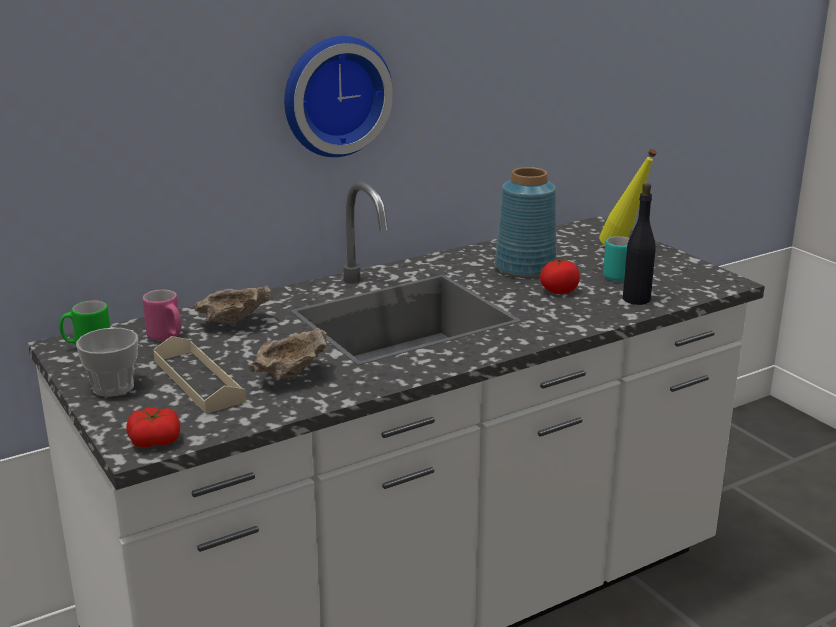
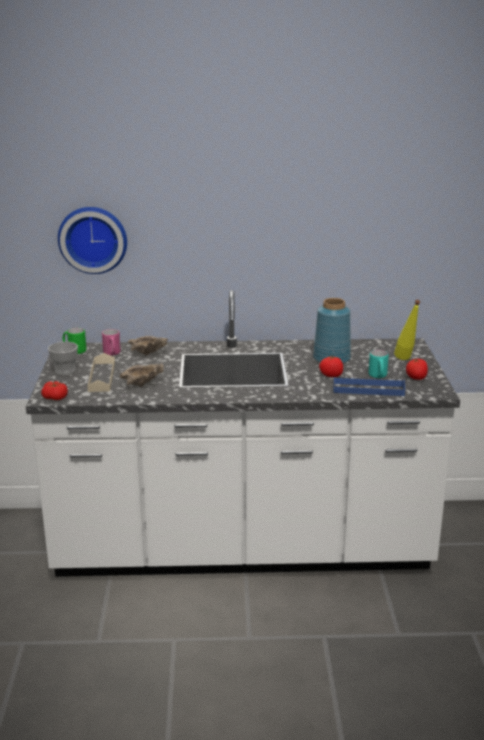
camera: 30 degrees right, 0 degrees up
wall clock [284,36,393,157] -> wall clock moved to [58,207,127,274]
black bottle [623,183,655,305] -> blue tray [333,377,405,396]
none -> tomato [406,359,428,380]

